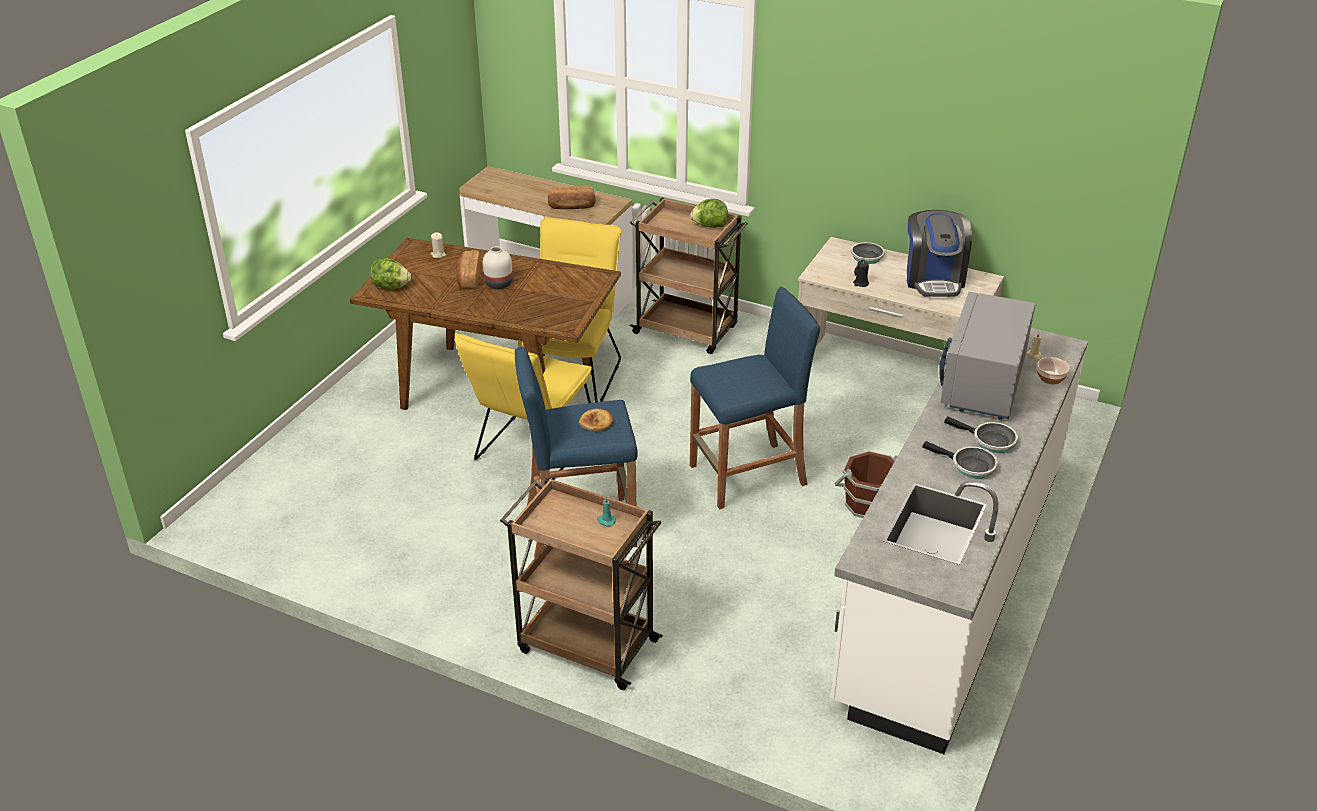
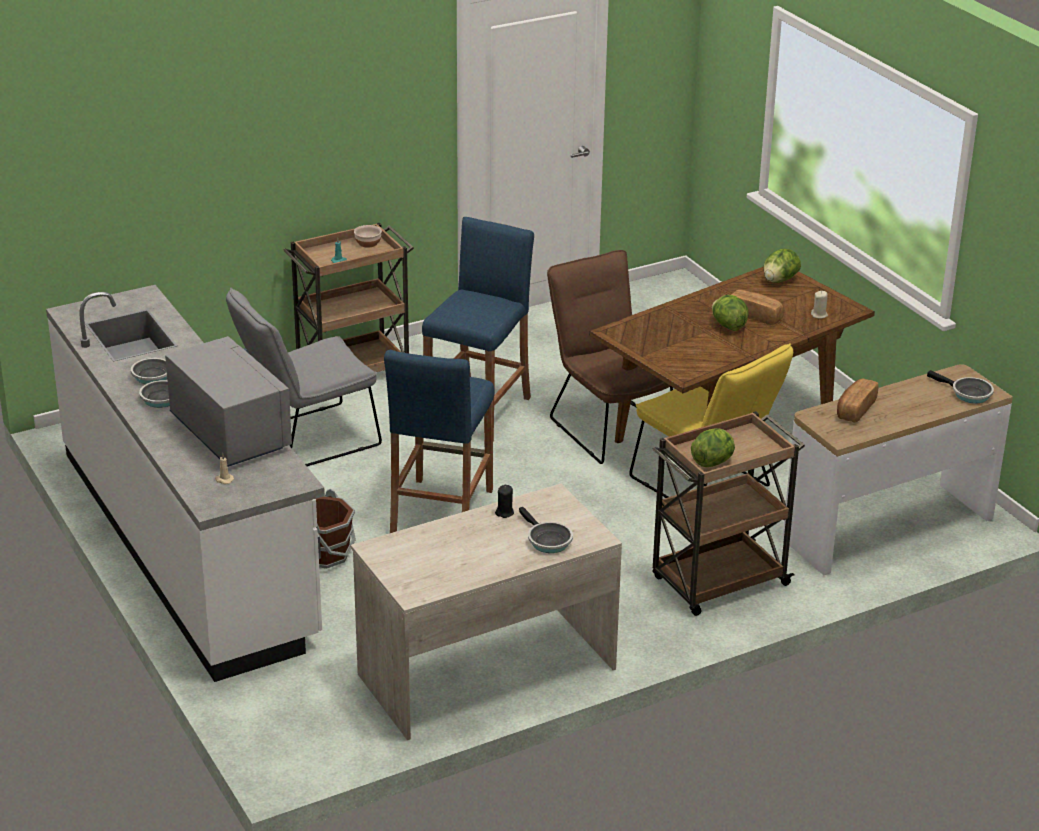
camera: 125 degrees right, 5 degrees down
yellow chair [455,333,592,480] -> brown chair [547,250,673,464]
white vase [483,246,513,289] -> lettuce [712,295,749,331]
bread [579,408,614,431] -> none
coffee machine [907,210,972,297] -> none
bowl [1037,357,1070,384] -> bowl moved to [354,225,382,248]
none -> grey chair [226,287,382,466]
none -> frying pan [927,370,994,404]

